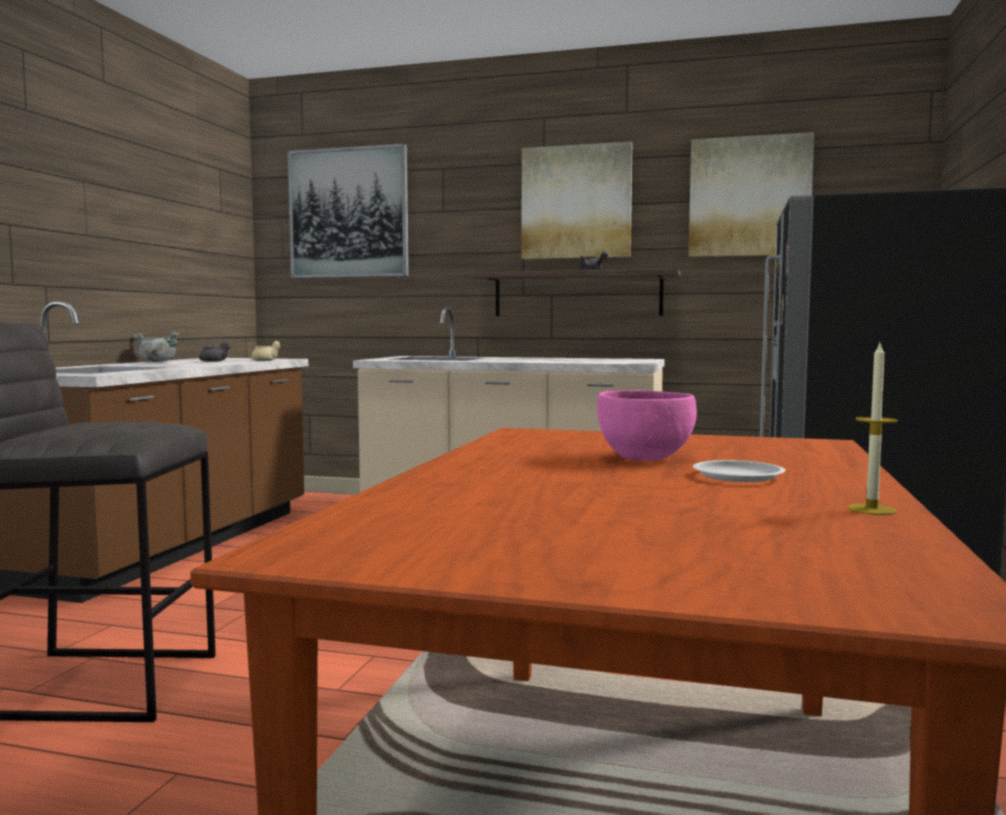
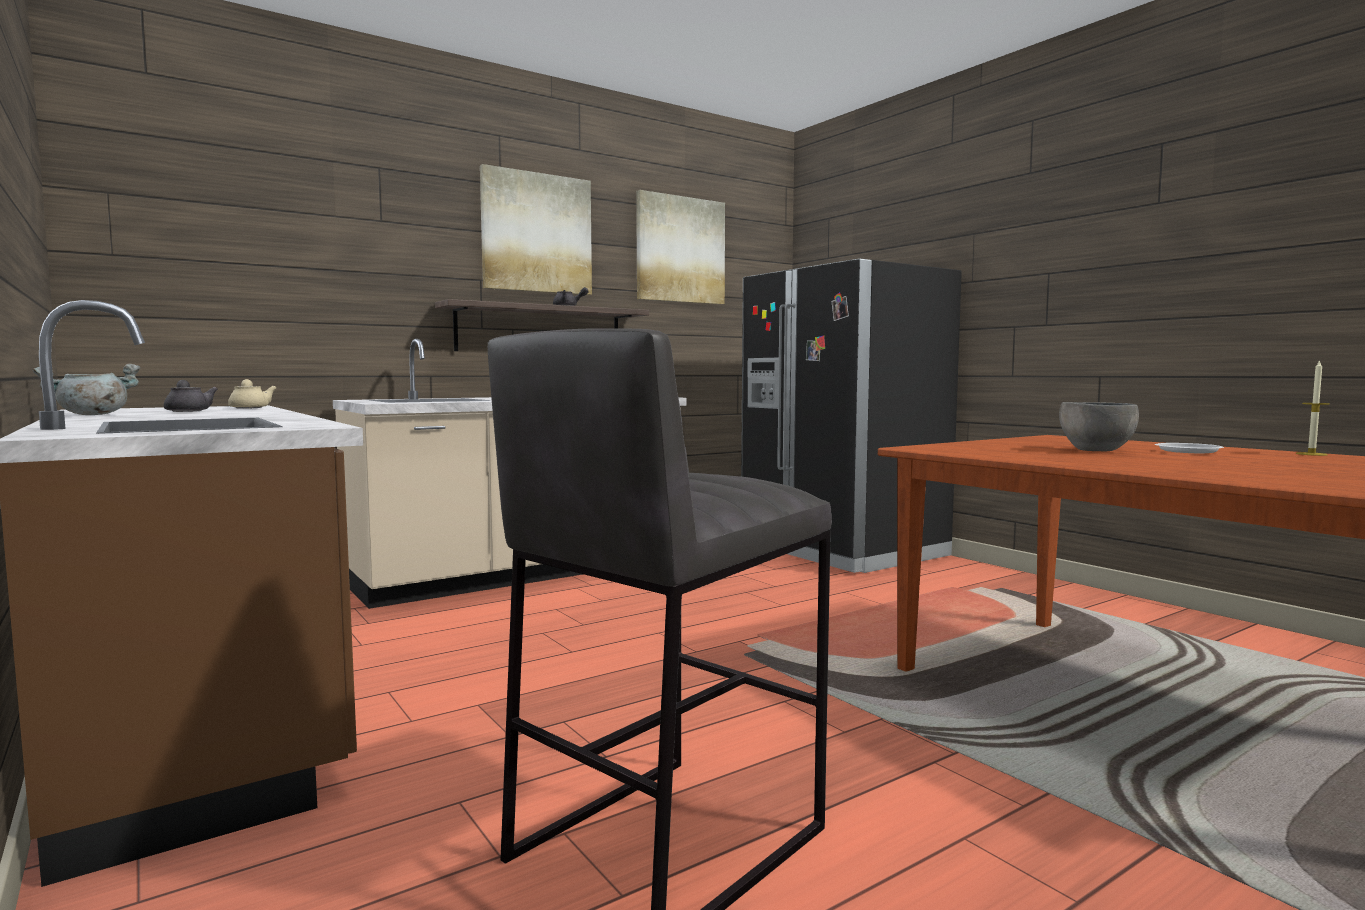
camera: 50 degrees left, 0 degrees up
picture [287,143,409,278] -> none
pink bowl [597,390,697,461] -> grey bowl [1059,402,1139,451]

